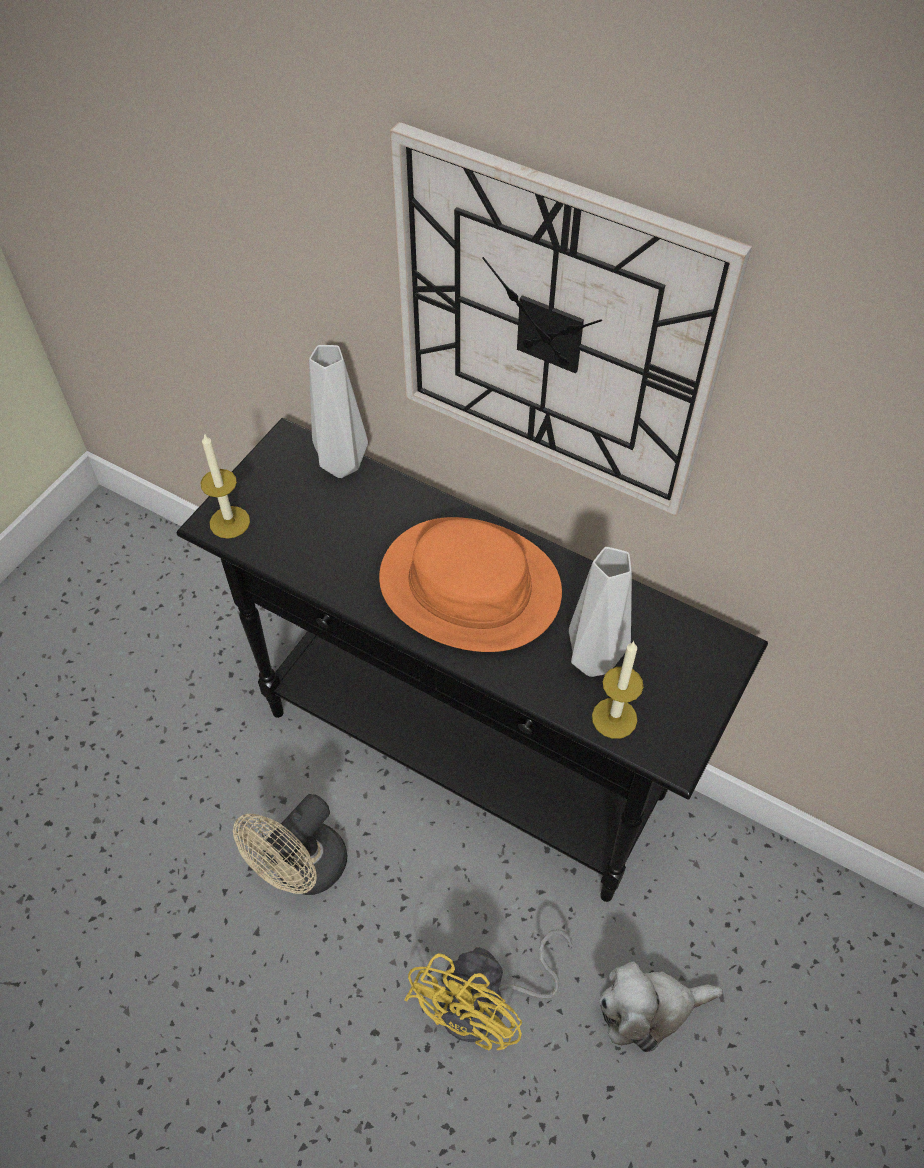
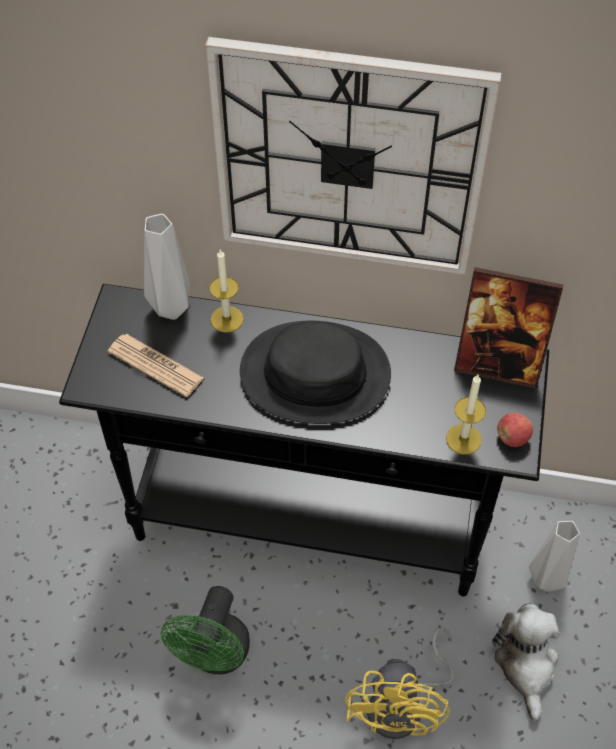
camera: 20 degrees left, 0 degrees up
candle [201,433,250,539] -> candle moved to [209,249,244,333]
beige fan [233,794,347,895] -> green fan [161,586,250,674]
orange hat [379,517,562,652] -> black hat [240,321,391,424]
grey vase [569,547,632,677] -> grey vase moved to [529,521,580,592]
plush toy [599,962,723,1052] -> plush toy turned 120 degrees clockwise [492,603,560,721]
none -> newspaper [108,334,204,397]
none -> picture frame [454,267,563,389]
none -> apple [497,413,533,447]

